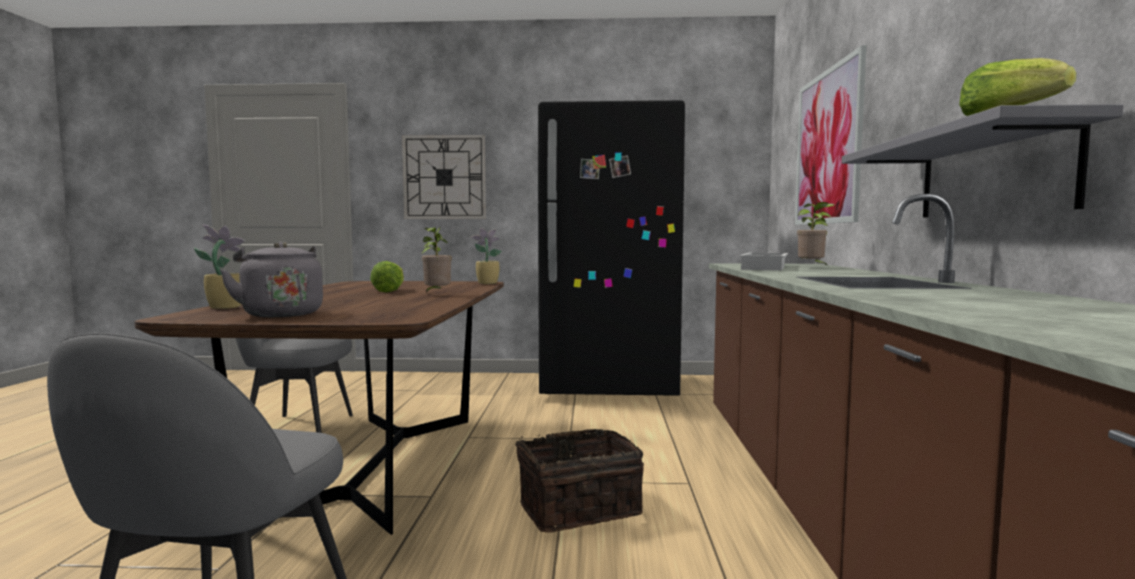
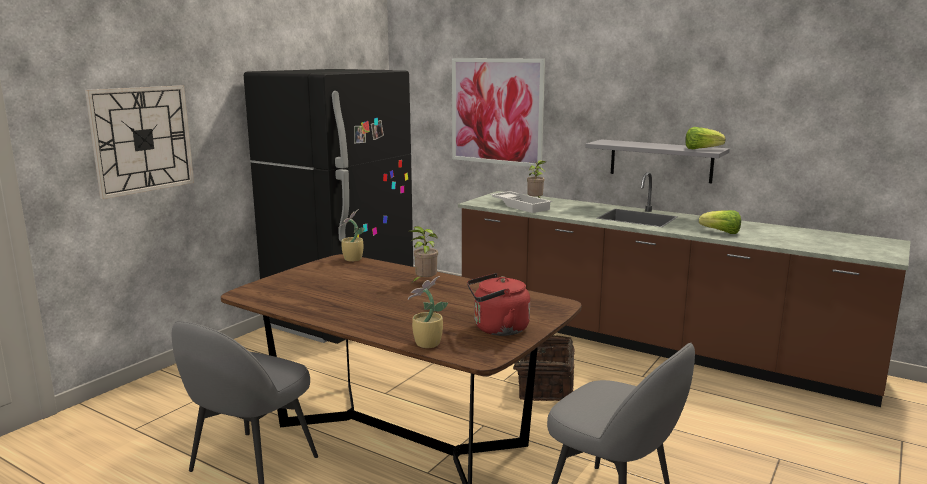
camera: 60 degrees left, 10 degrees up
grey kettle [220,242,323,317] -> red kettle [467,273,530,336]
lettuce [370,261,404,292] -> lettuce moved to [699,210,741,234]

